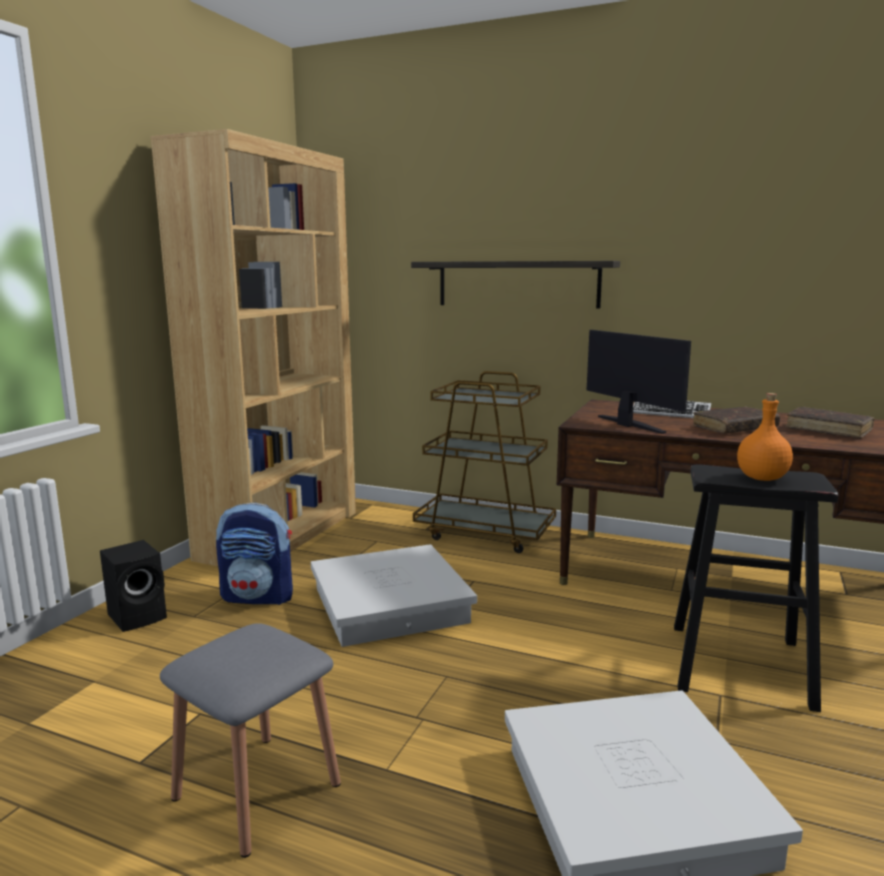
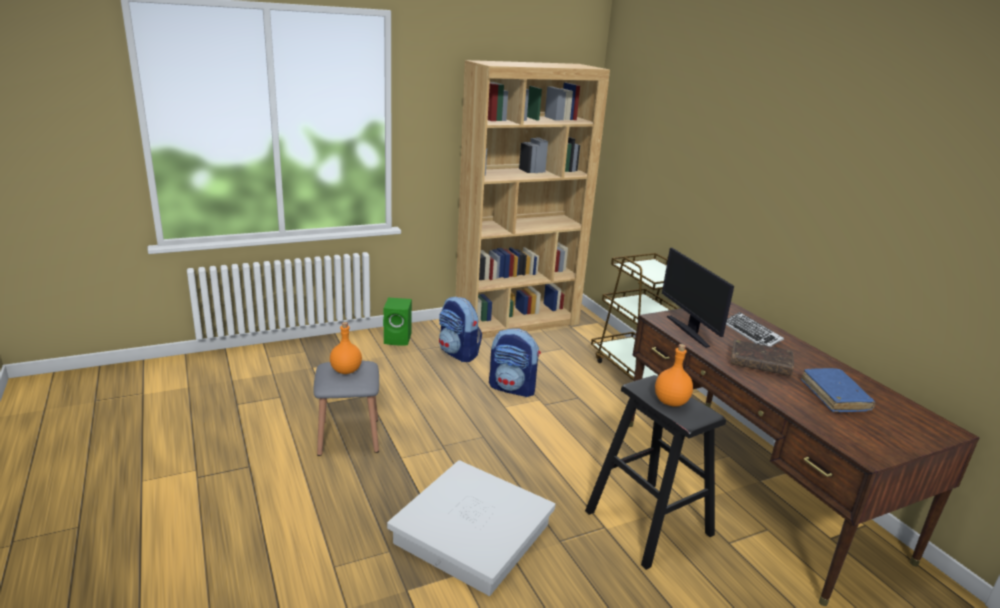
camera: 40 degrees right, 10 degrees up
black speaker [100,540,167,632] -> green speaker [383,298,412,345]
white storage box [311,544,477,647] -> backpack [489,329,541,397]
shelf [411,261,620,308] -> none
monitor [587,330,691,434] -> monitor turned 150 degrees clockwise [662,248,734,348]
brown book [785,407,874,439] -> blue book [801,368,876,412]
none -> orange bottle [330,322,362,374]

